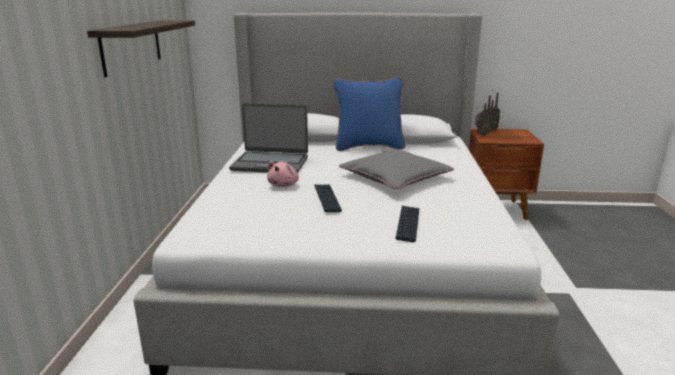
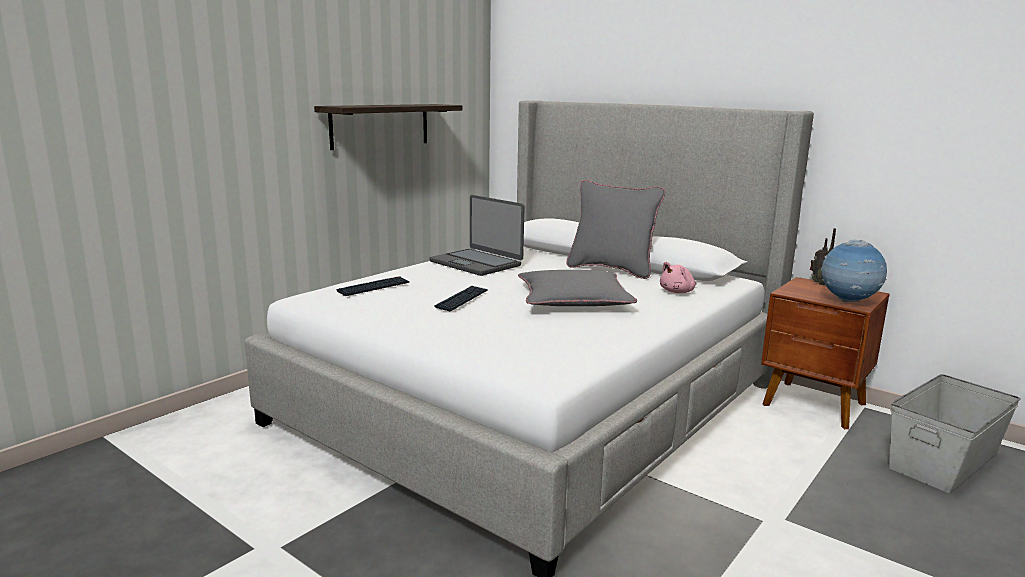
camera: 35 degrees right, 5 degrees down
pink plush toy [267,161,299,187] -> pink plush toy moved to [660,262,697,293]
blue pillow [333,78,406,151] -> grey pillow [566,180,665,279]
keyboard [395,206,420,242] -> keyboard moved to [337,276,410,296]
radio [475,96,493,136] -> none
none -> globe [821,239,887,302]
none -> grey storage box [889,374,1021,493]

